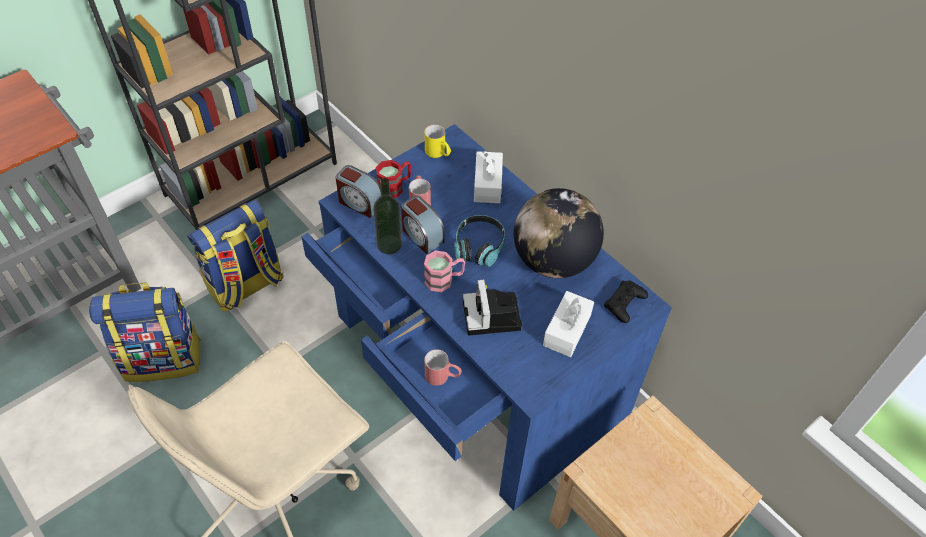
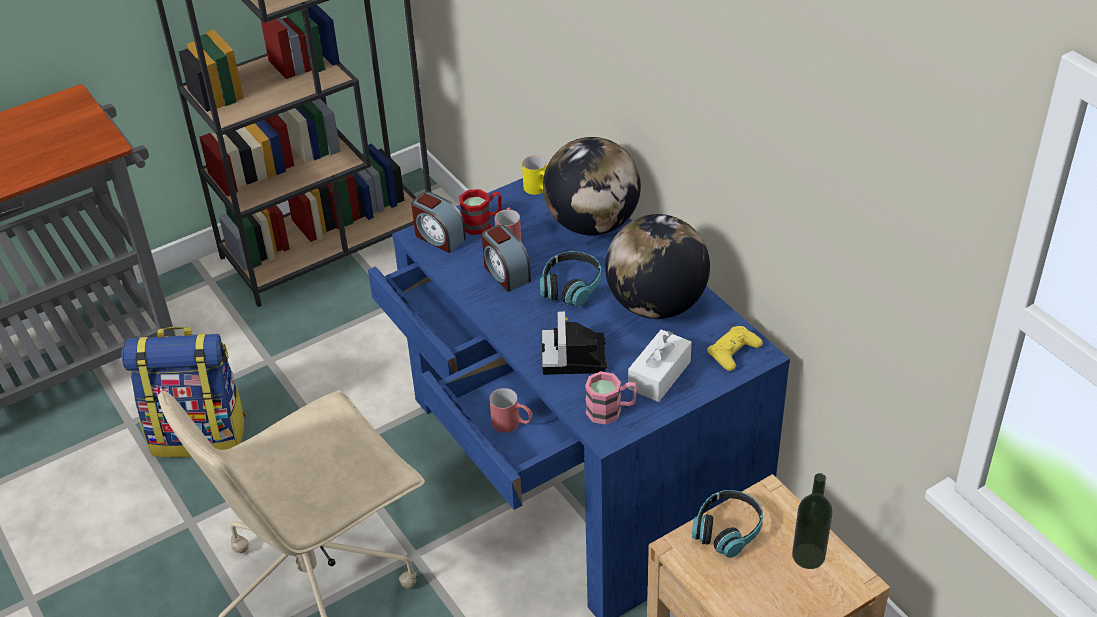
camera: 10 degrees right, 10 degrees down
backpack [187,200,284,312] -> none
bottle [373,178,402,254] -> bottle moved to [792,473,833,569]
pink mug [424,250,465,292] -> pink mug moved to [585,371,637,425]
white tissue box [474,151,503,203] -> globe [543,137,641,235]
black game controller [604,280,648,323] -> yellow game controller [707,326,763,371]
none -> headphones [692,490,763,558]

